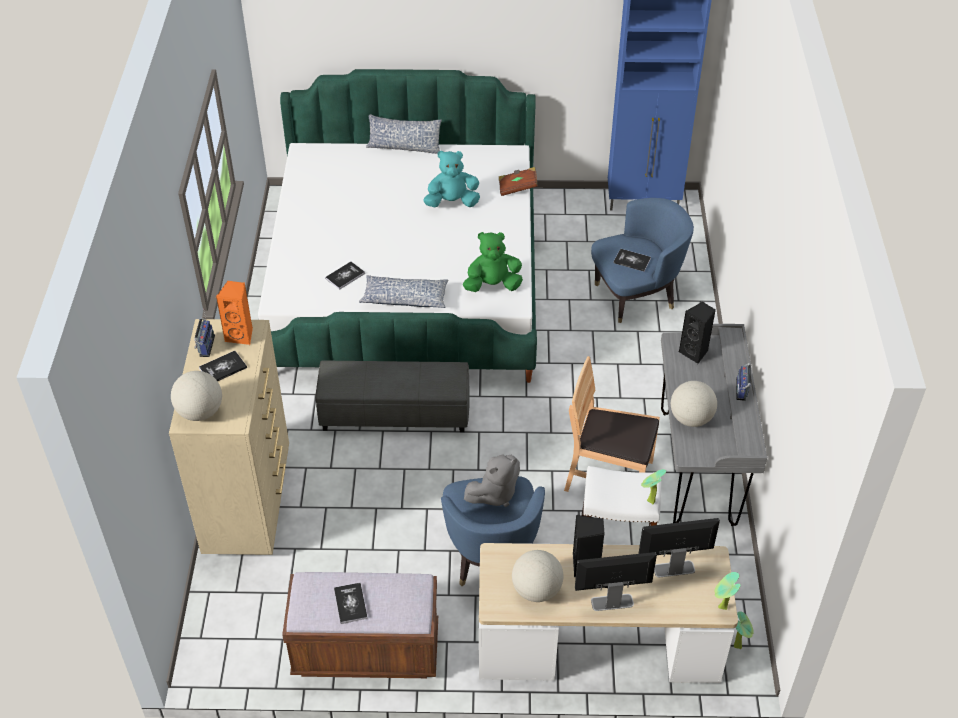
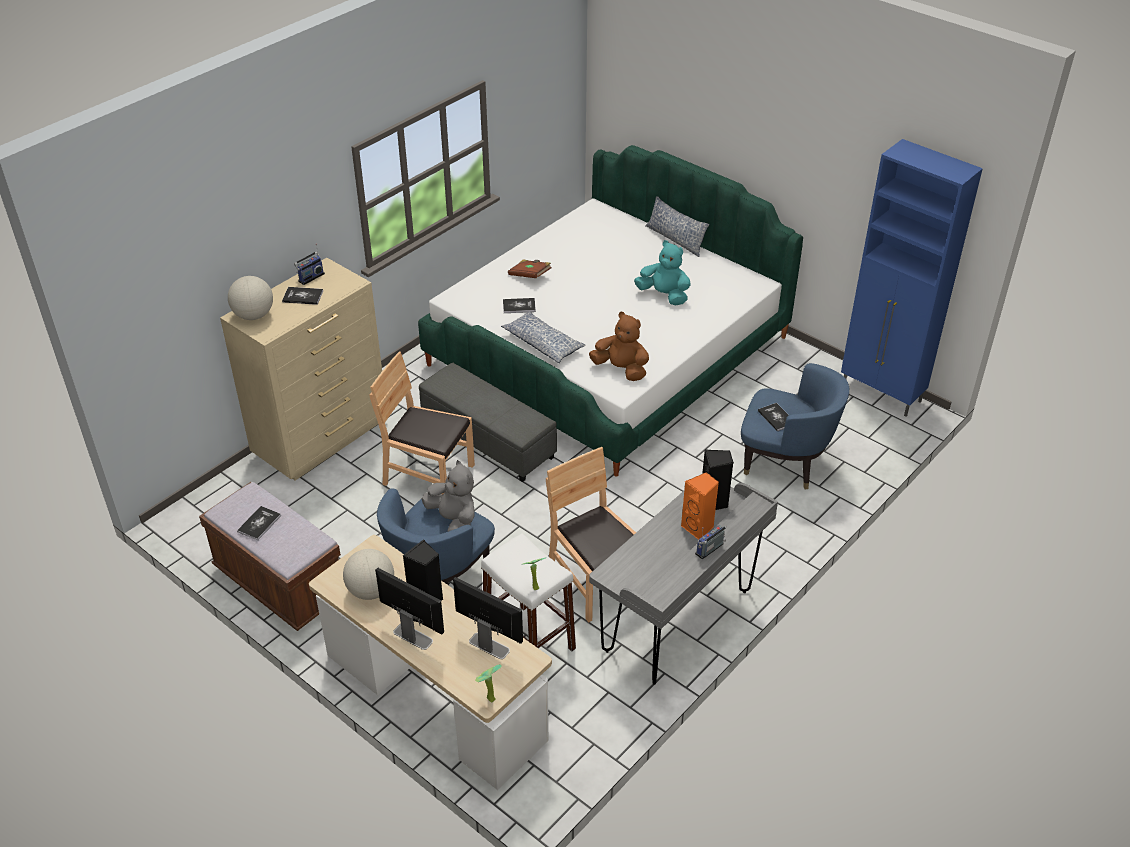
camera: 40 degrees right, 5 degrees down
orange speaker [216,281,253,345] -> orange speaker moved to [681,472,719,540]
green plush toy [463,232,523,292] -> brown plush toy [589,312,649,381]
grey plush toy [464,454,520,507] -> grey plush toy turned 135 degrees counterclockwise [422,460,475,532]
brown book [499,167,537,196] -> brown book moved to [508,259,551,278]
globe [671,381,717,427] -> none
potted plant [734,611,754,649] -> none
none -> brown chair [369,351,475,495]

